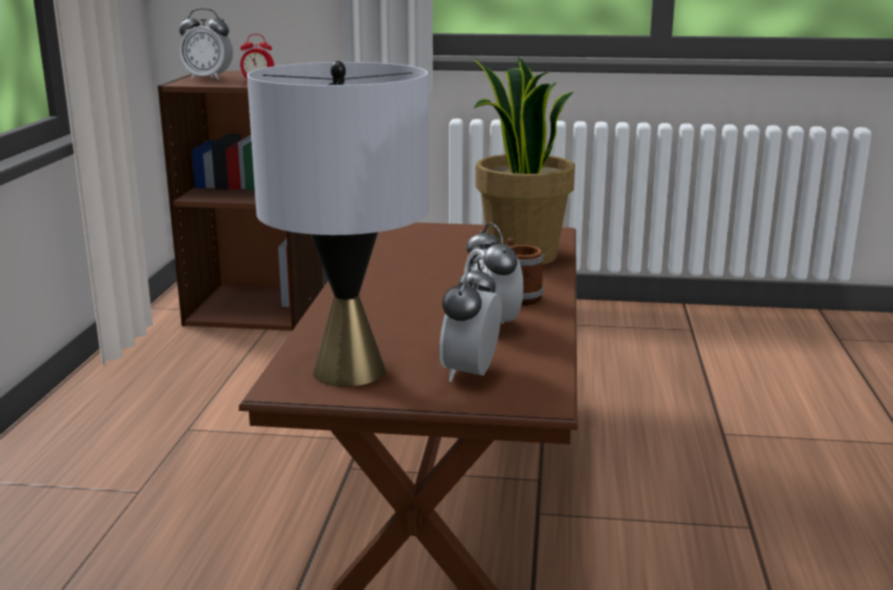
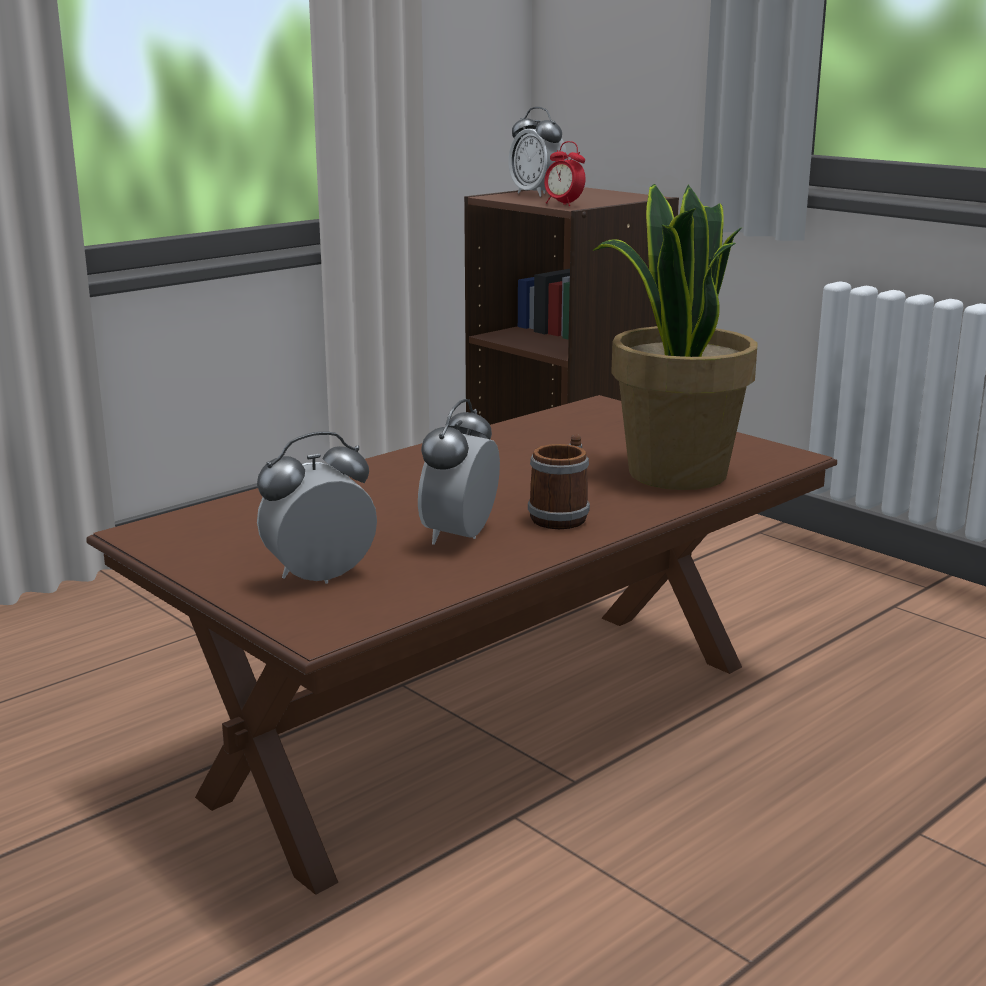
camera: 40 degrees right, 0 degrees up
grey table lamp [247,61,429,387] -> none

